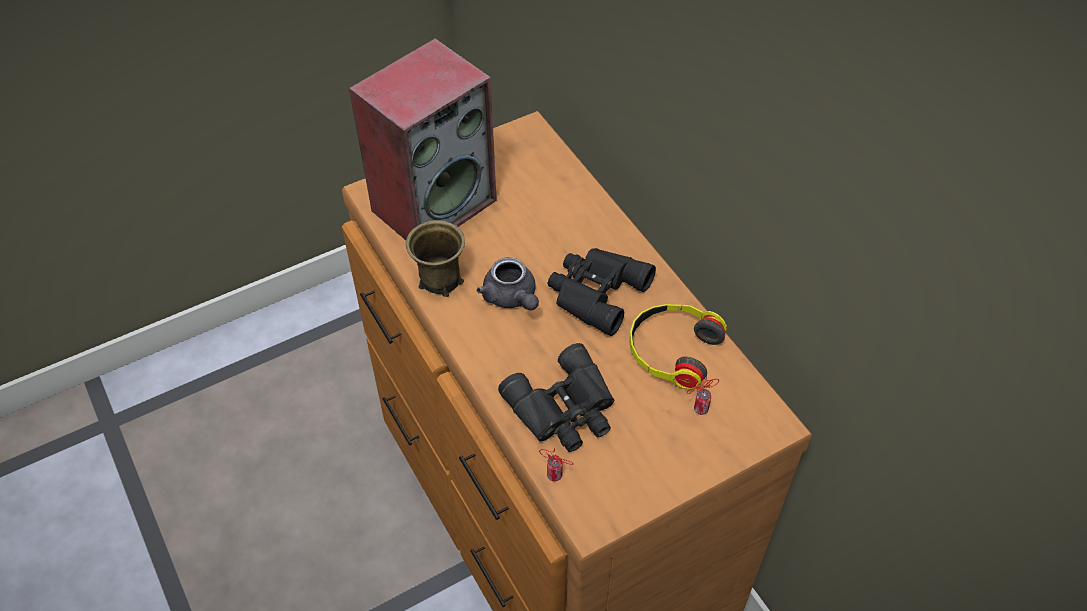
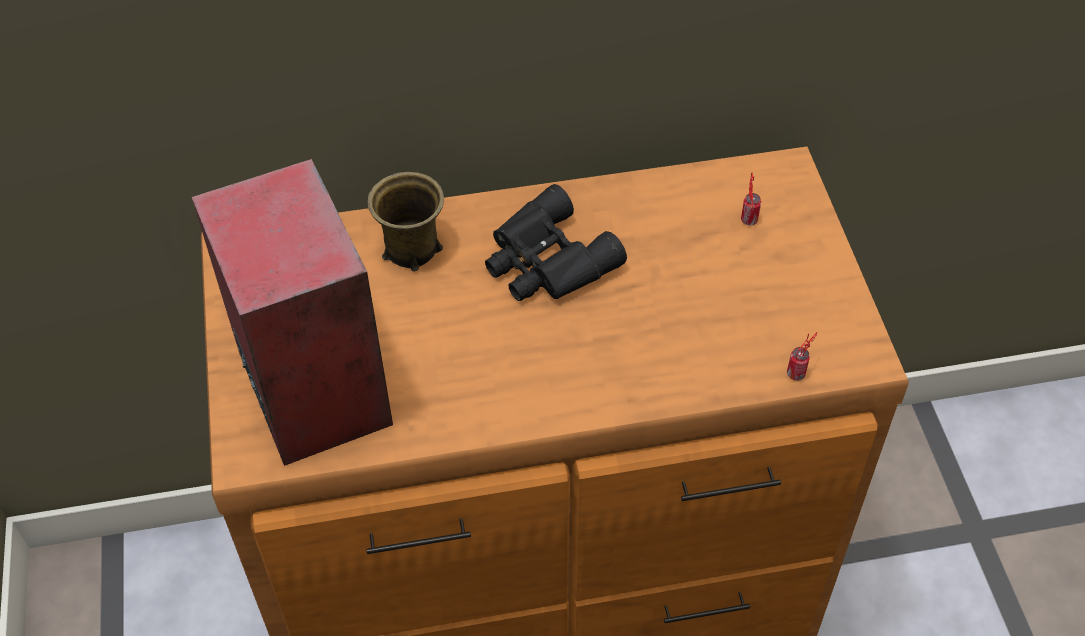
camera: 70 degrees left, 0 degrees up
brown mug [406,220,465,297] -> brown mug moved to [368,172,444,271]
grey teapot [477,257,539,310] -> none
black binoculars [498,343,614,452] -> none
headphones [629,304,727,389] -> none

